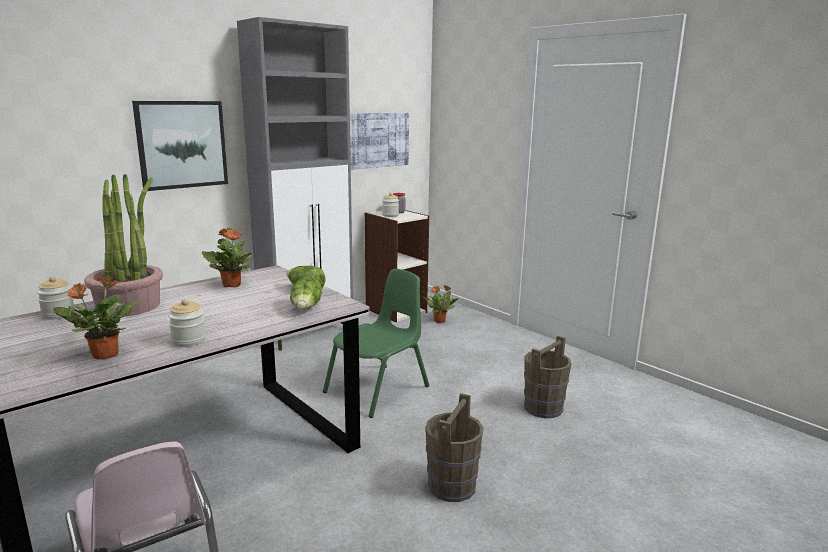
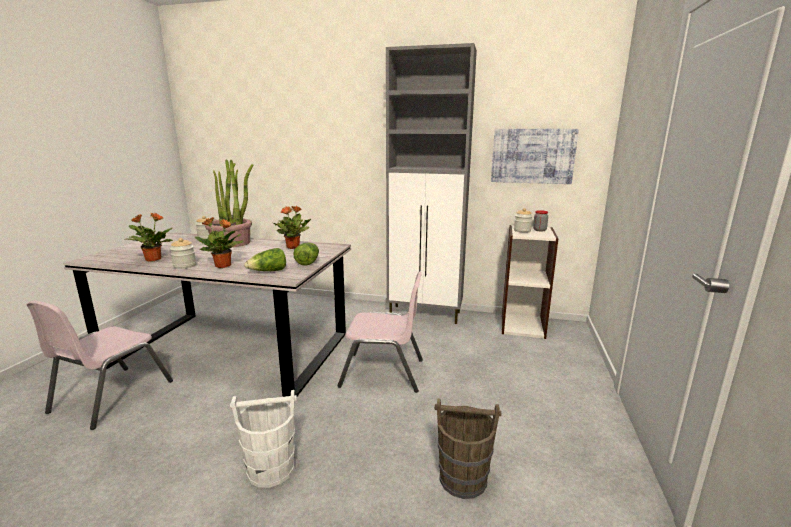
camera: 55 degrees right, 0 degrees up
picture [132,101,228,191] -> none
green chair [323,269,429,418] -> pink chair [337,271,423,393]
potted plant [423,285,459,323] -> potted plant moved to [195,217,244,268]
brown bucket [425,393,484,502] -> white bucket [230,390,297,488]

